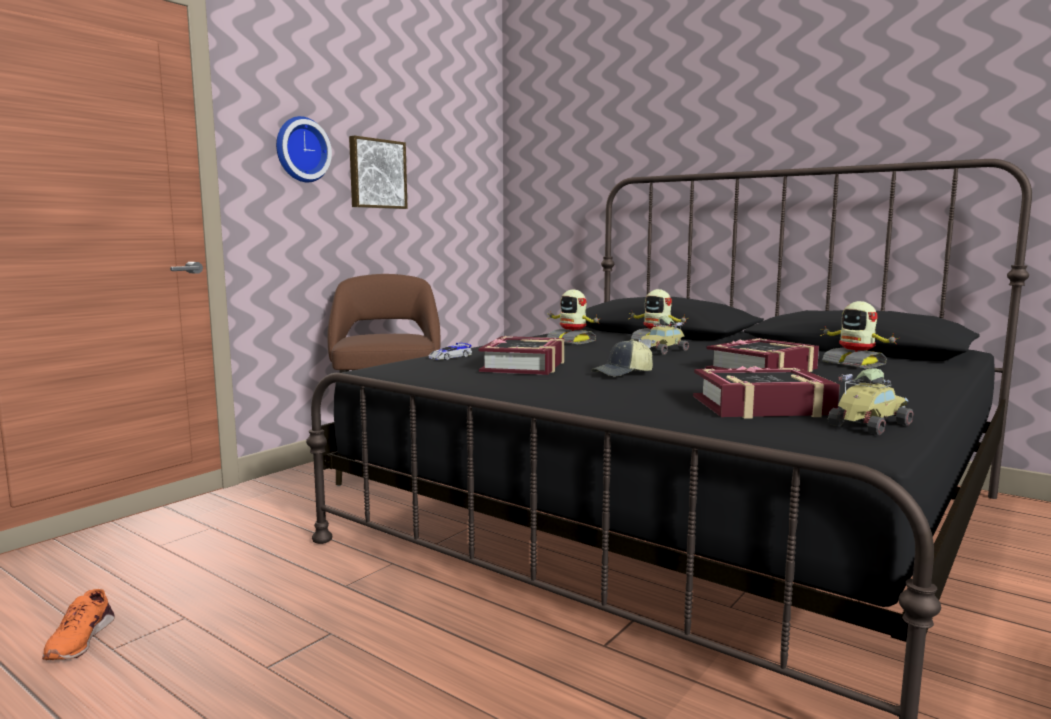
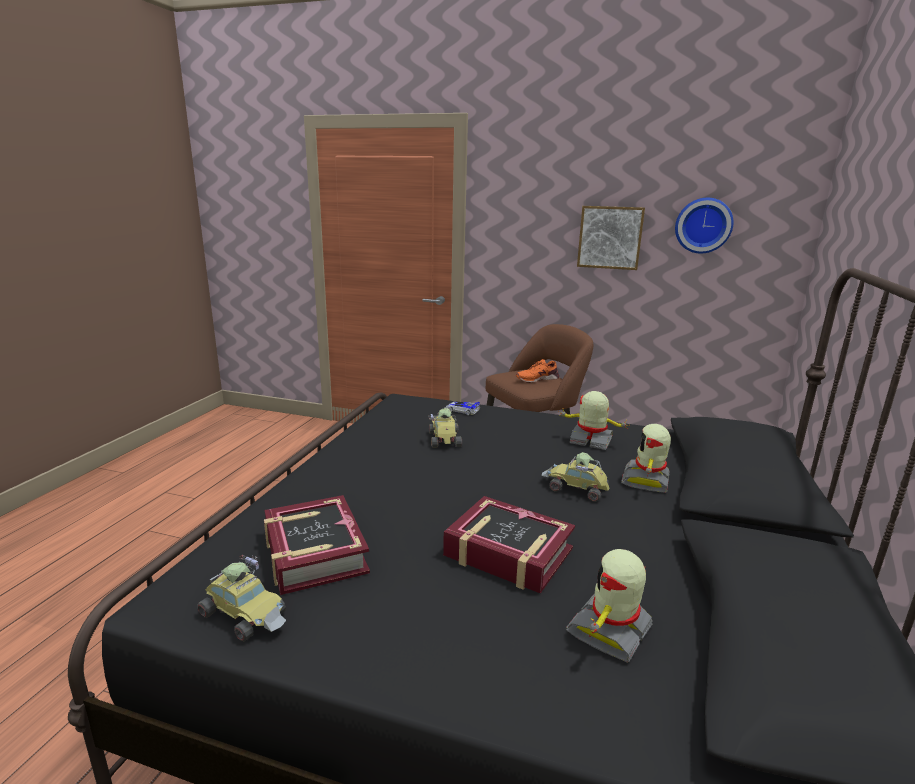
camera: 70 degrees right, 10 degrees up
orange shoe [42,589,115,660] -> orange shoe moved to [516,359,559,383]
wall clock [276,116,332,182] -> wall clock moved to [675,198,734,254]
book [478,336,564,375] -> toy car [429,408,462,448]
toy robot [547,289,599,344] -> toy robot turned 90 degrees clockwise [558,391,630,450]
cap [591,339,653,377] -> none

